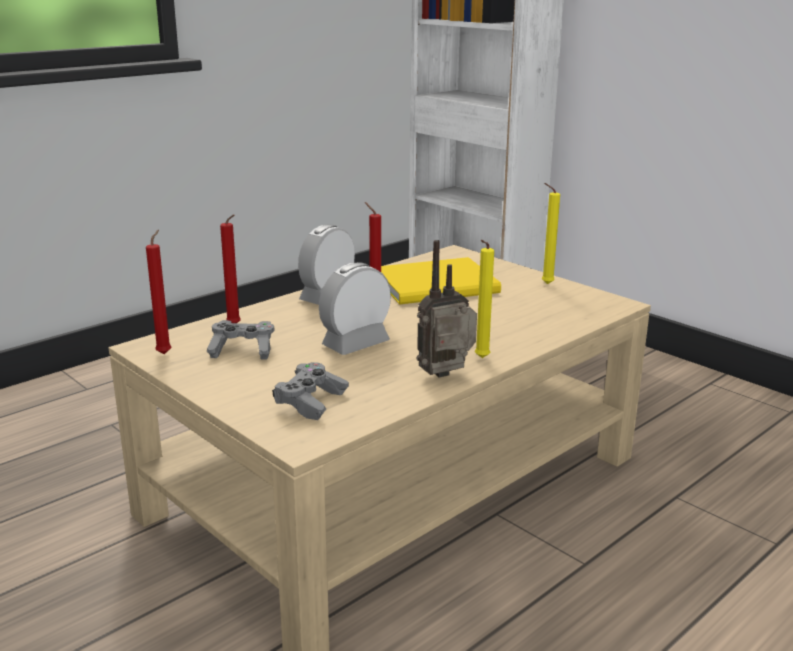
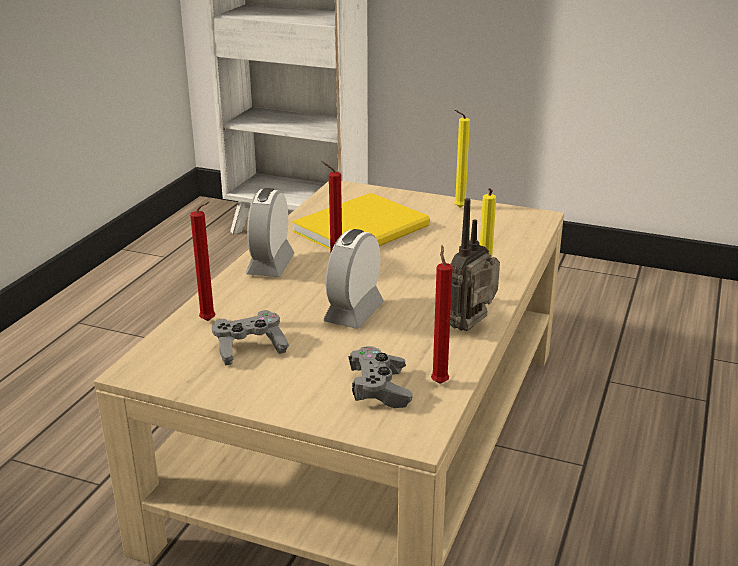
camera: 25 degrees left, 5 degrees up
red candle [146,230,172,354] -> red candle moved to [431,245,453,384]

